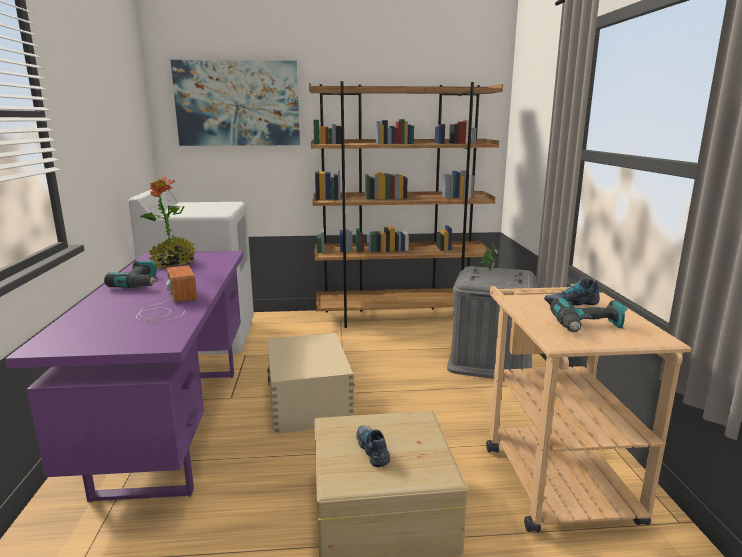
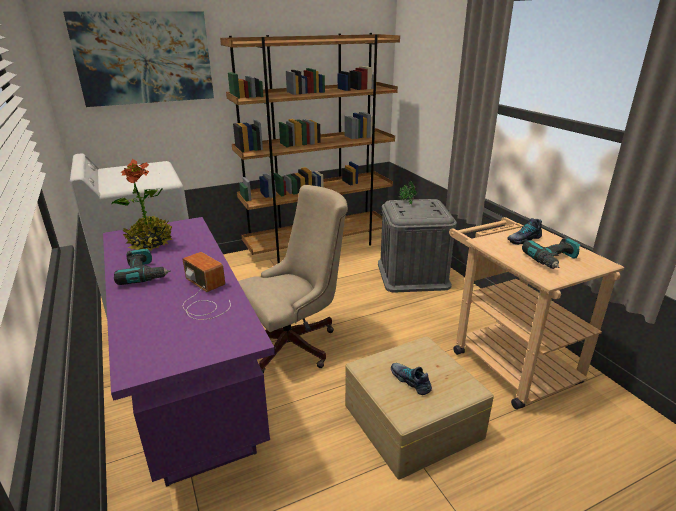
camera: 20 degrees left, 10 degrees up
beige storage box [267,333,354,434] -> beige office chair [238,185,348,374]

